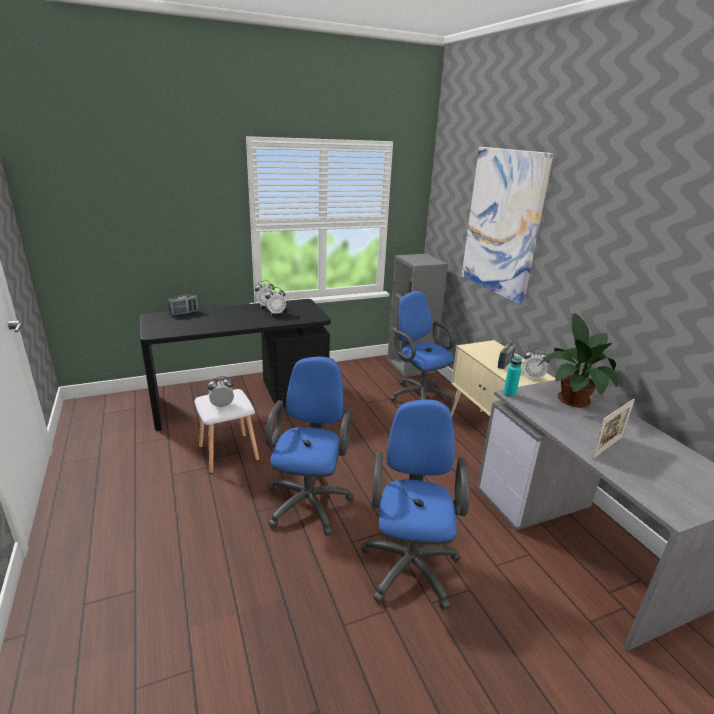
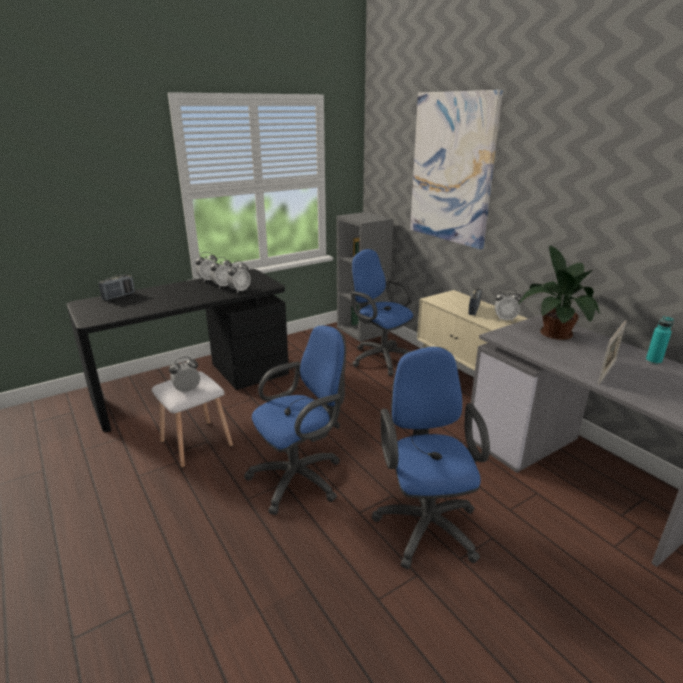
camera: 10 degrees left, 0 degrees up
blue office chair [265,357,354,536] -> blue office chair turned 60 degrees clockwise [244,325,346,515]
turquoise bottle [503,356,522,397] -> turquoise bottle moved to [646,316,674,365]
none -> alarm clock [227,261,250,293]

